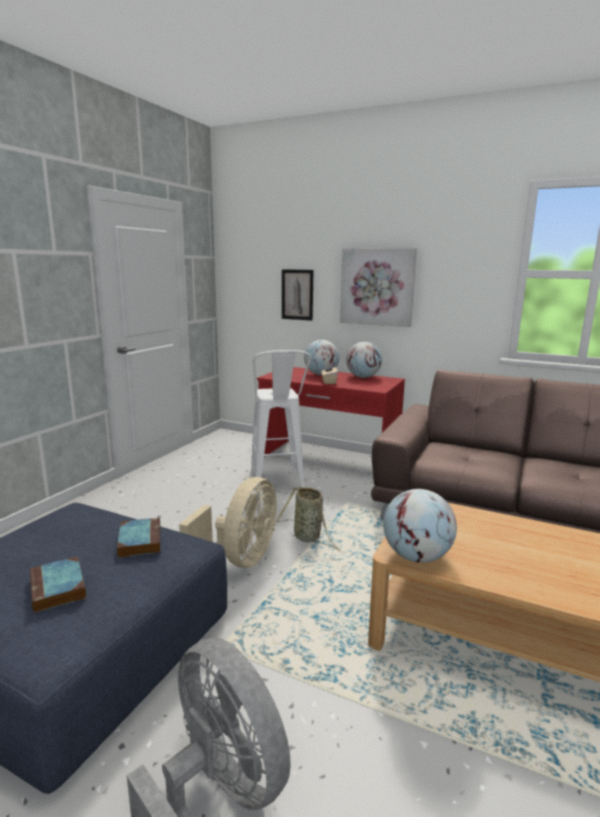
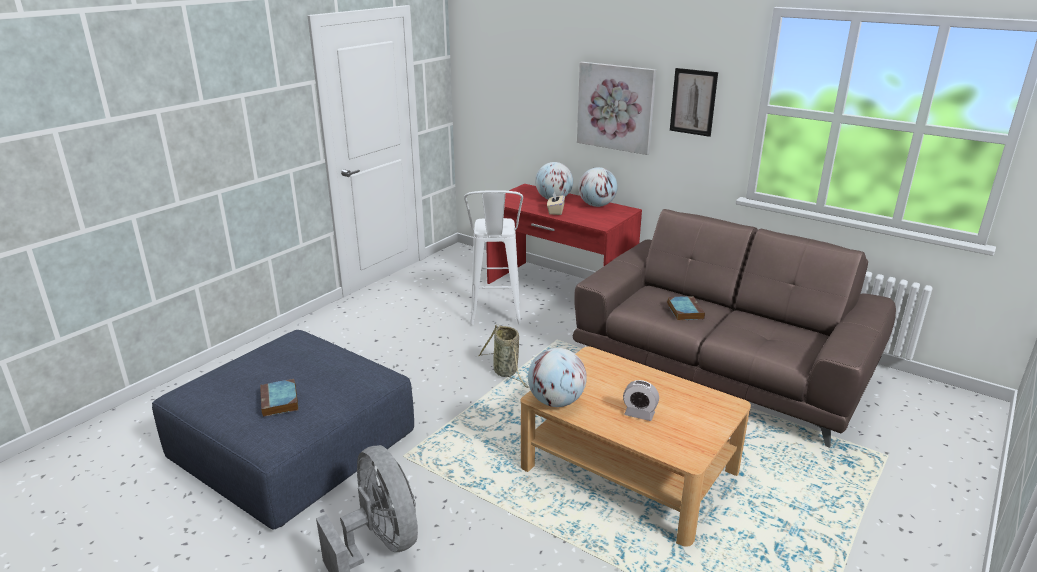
camera: 10 degrees right, 10 degrees up
book [117,517,160,558] -> book moved to [667,296,705,321]
beige fan [179,477,277,568] -> none
picture [282,269,313,321] -> picture moved to [670,68,718,137]
none -> alarm clock [623,380,659,421]

